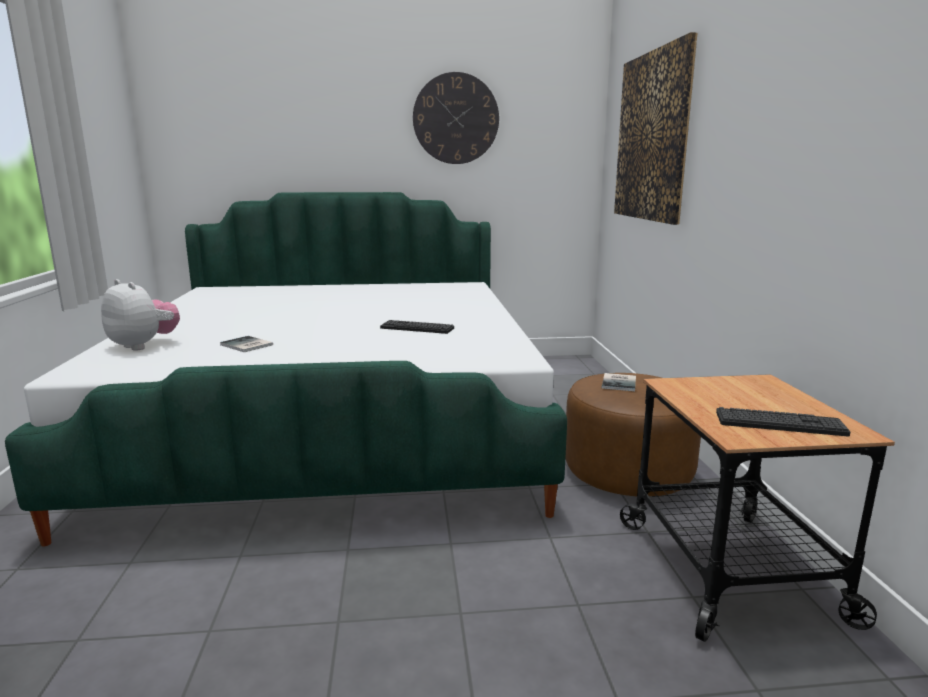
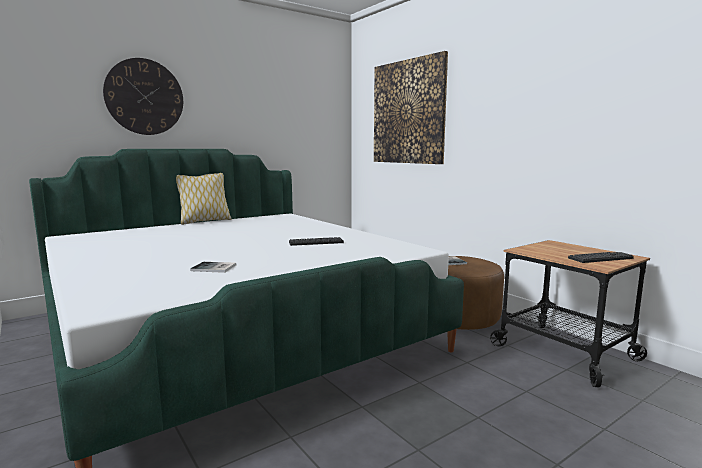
camera: 30 degrees left, 5 degrees down
plush toy [101,279,180,351] -> none
wall clock [413,72,499,164] -> wall clock moved to [103,58,183,135]
none -> pillow [176,173,232,225]

